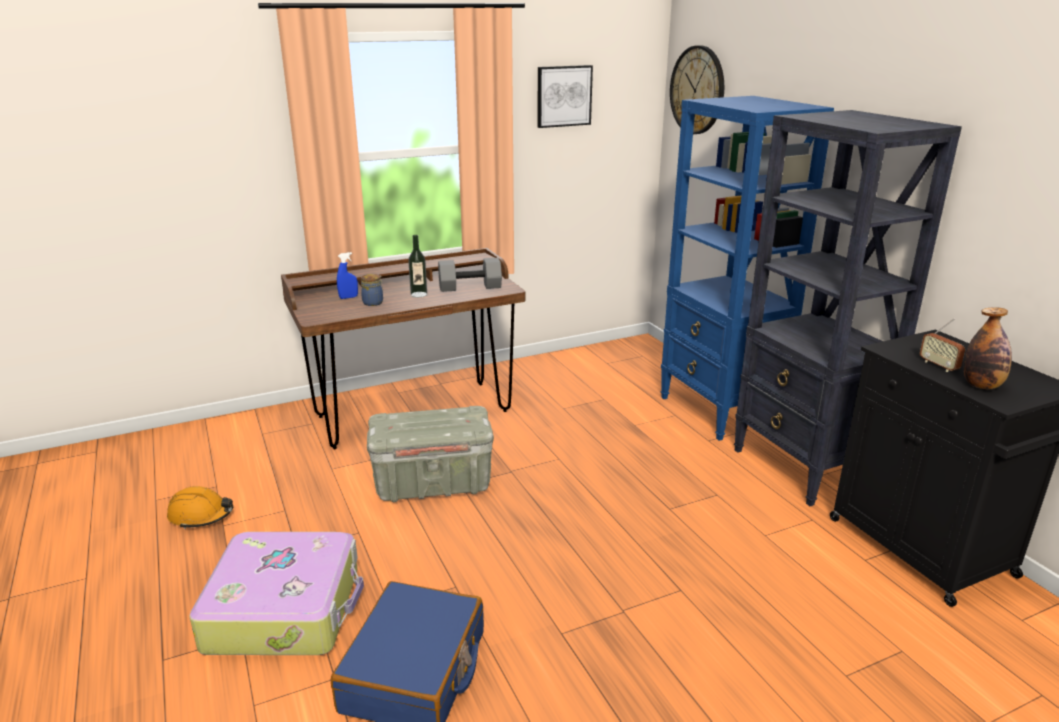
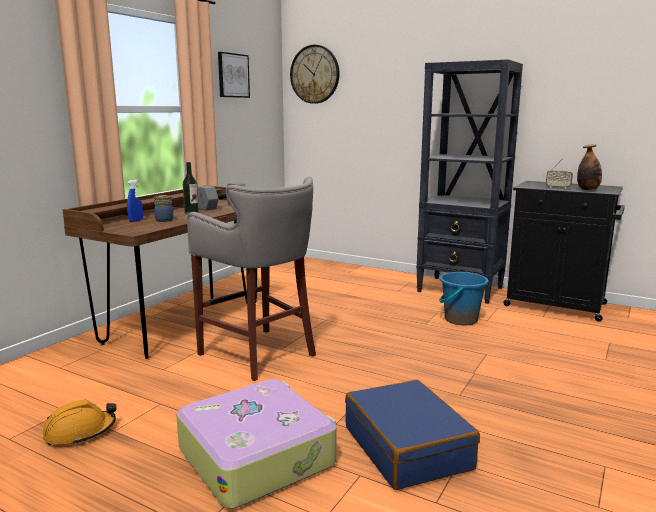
camera: 35 degrees left, 10 degrees down
grey storage box [367,406,494,502] -> grey stool [187,176,316,381]
blue bookcase [661,96,834,441] -> none
none -> blue bucket [439,272,488,325]

